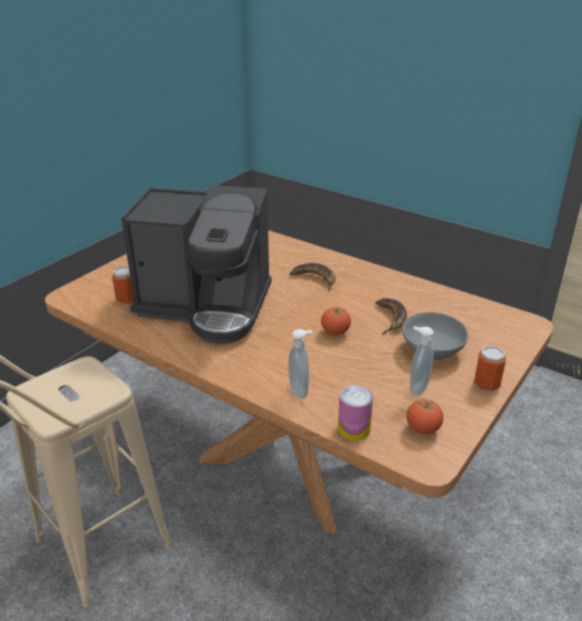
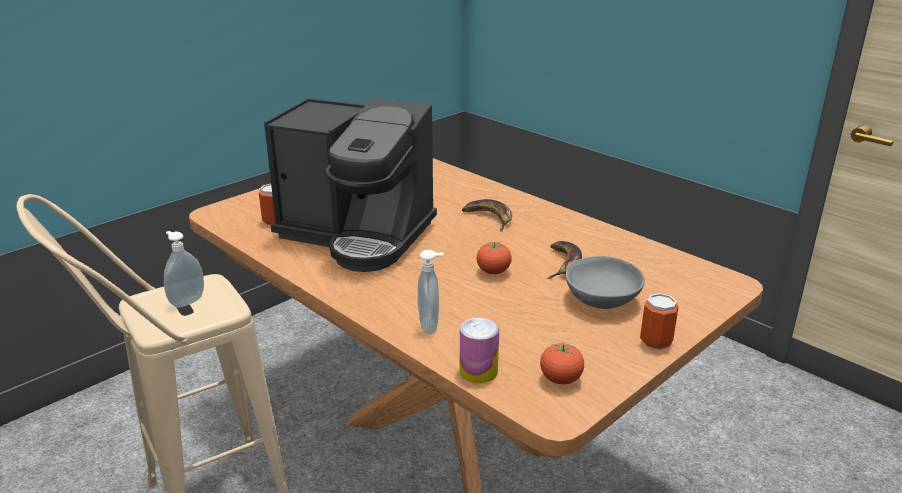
camera: 10 degrees right, 5 degrees down
soap dispenser [410,326,434,396] -> soap dispenser moved to [164,231,204,308]

